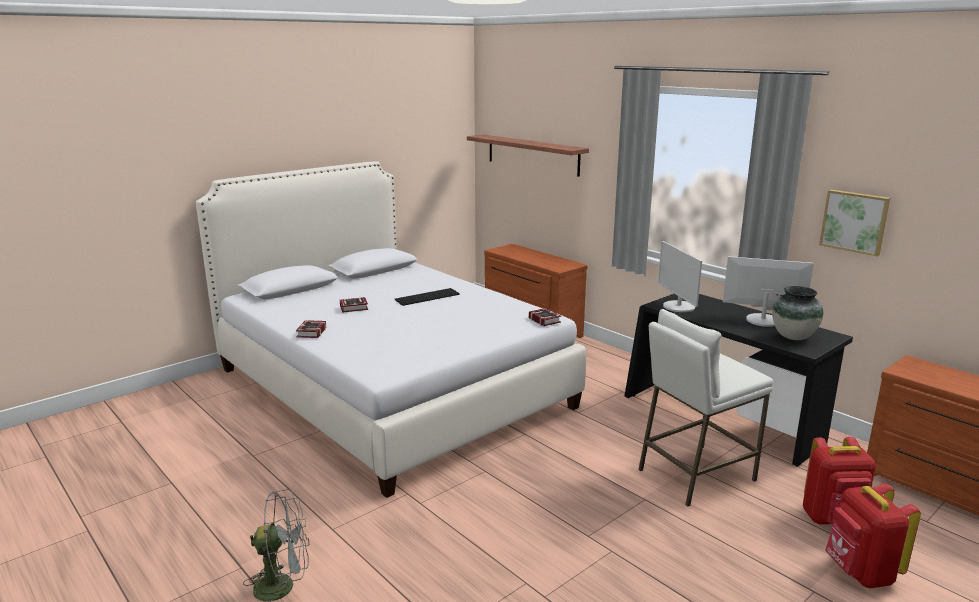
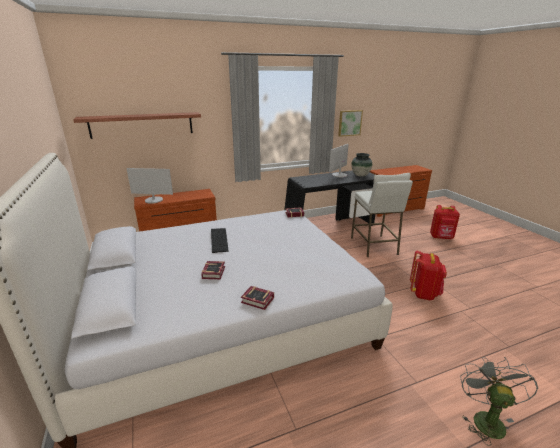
camera: 70 degrees left, 5 degrees up
monitor [658,241,702,312] -> monitor moved to [127,168,173,204]
red backpack [803,437,876,525] -> red backpack moved to [410,251,447,300]

